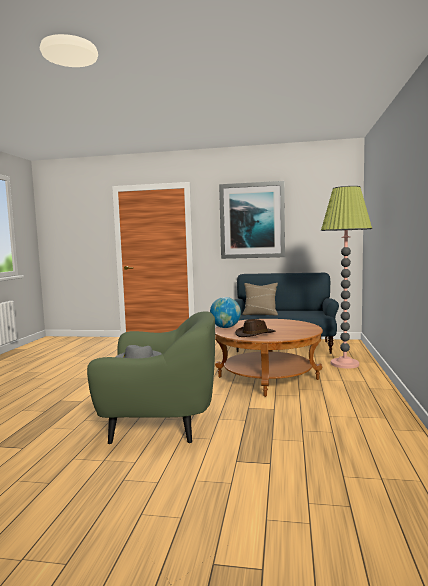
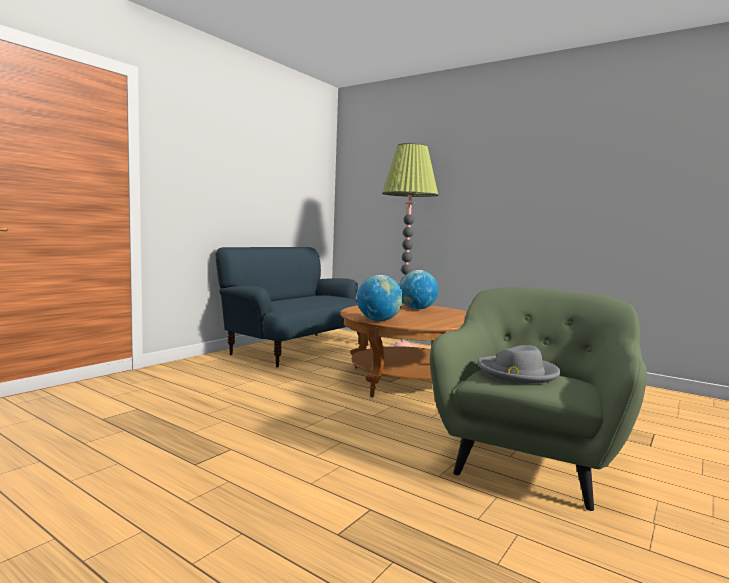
camera: 65 degrees left, 0 degrees up
picture [219,181,285,259] -> none
brown hat [235,319,275,337] -> none
beige pillow [242,283,278,316] -> none
none -> globe [399,270,438,309]

